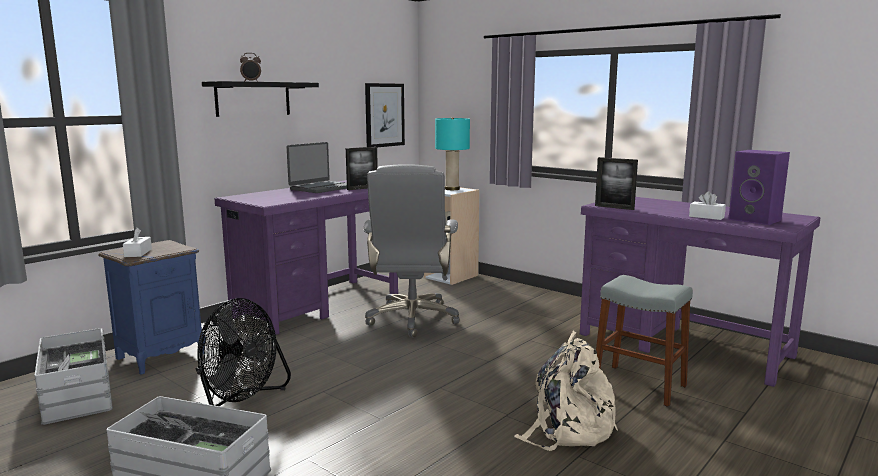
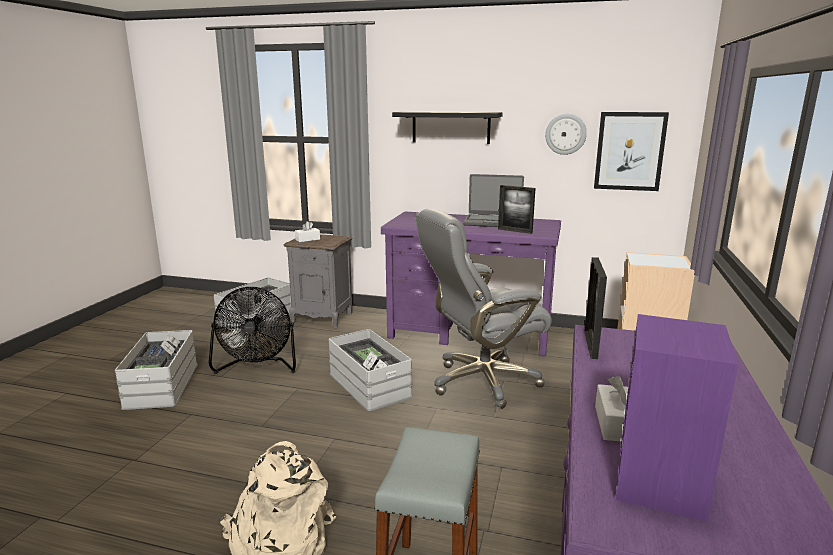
camera: 65 degrees right, 5 degrees up
blue nightstand [98,240,205,375] -> grey nightstand [283,234,353,328]
alarm clock [240,53,261,82] -> none
turquoise table lamp [435,118,470,190] -> none
none -> grey storage box [329,329,412,411]
none -> wall clock [545,114,587,155]

